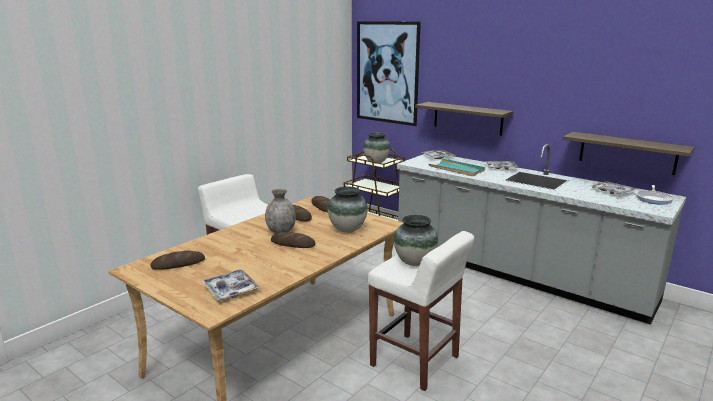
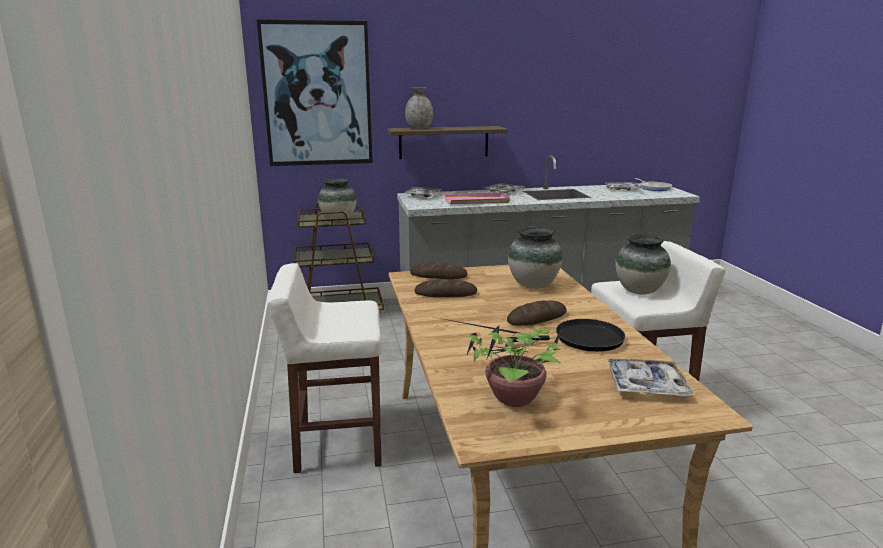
camera: 50 degrees left, 0 degrees up
bread [151,251,205,270] -> potted plant [434,317,562,407]
grey vase [265,189,296,233] -> grey vase moved to [405,87,433,129]
turquoise tray [429,158,485,176] -> pink tray [444,192,510,204]
shelf [563,132,695,175] -> none
none -> black frying pan [513,319,625,352]

